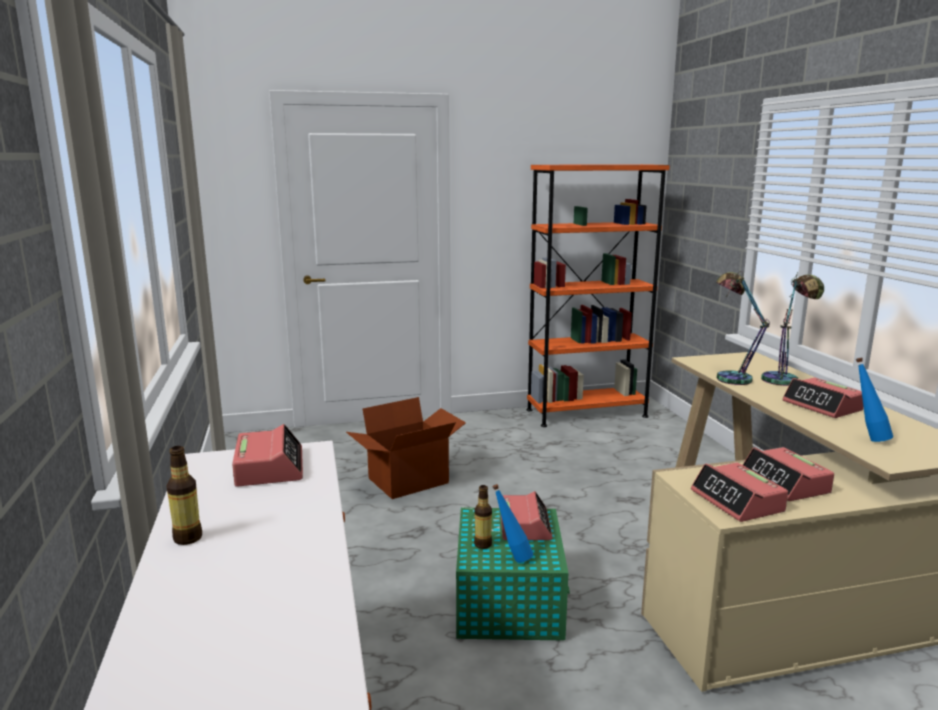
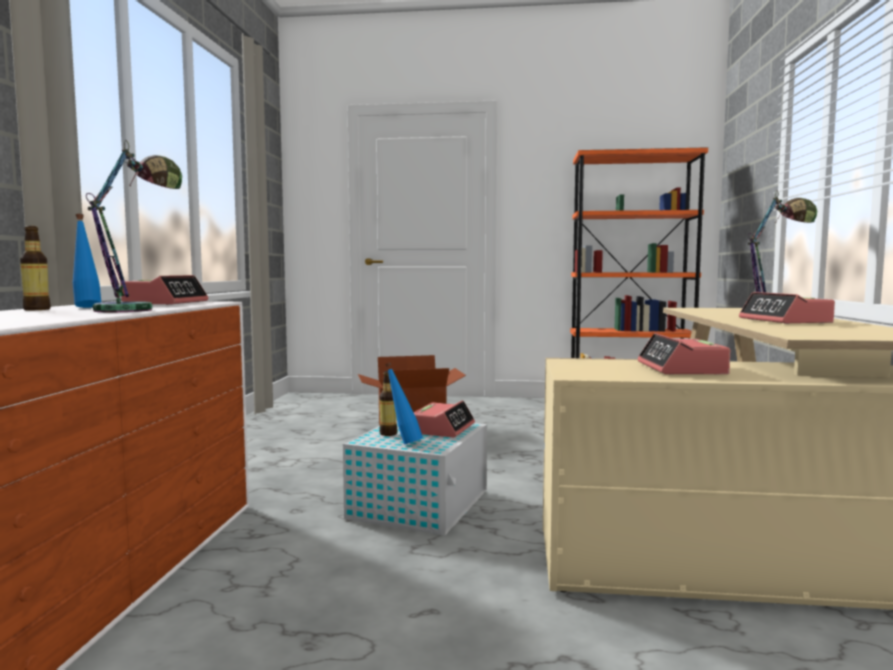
camera: 20 degrees right, 10 degrees down
green storage box [456,507,570,640] -> white storage box [343,423,487,535]
alarm clock [691,462,788,522] -> none
table lamp [717,271,770,385] -> table lamp moved to [86,140,182,312]
blue bottle [856,358,893,442] -> blue bottle moved to [73,214,101,308]

